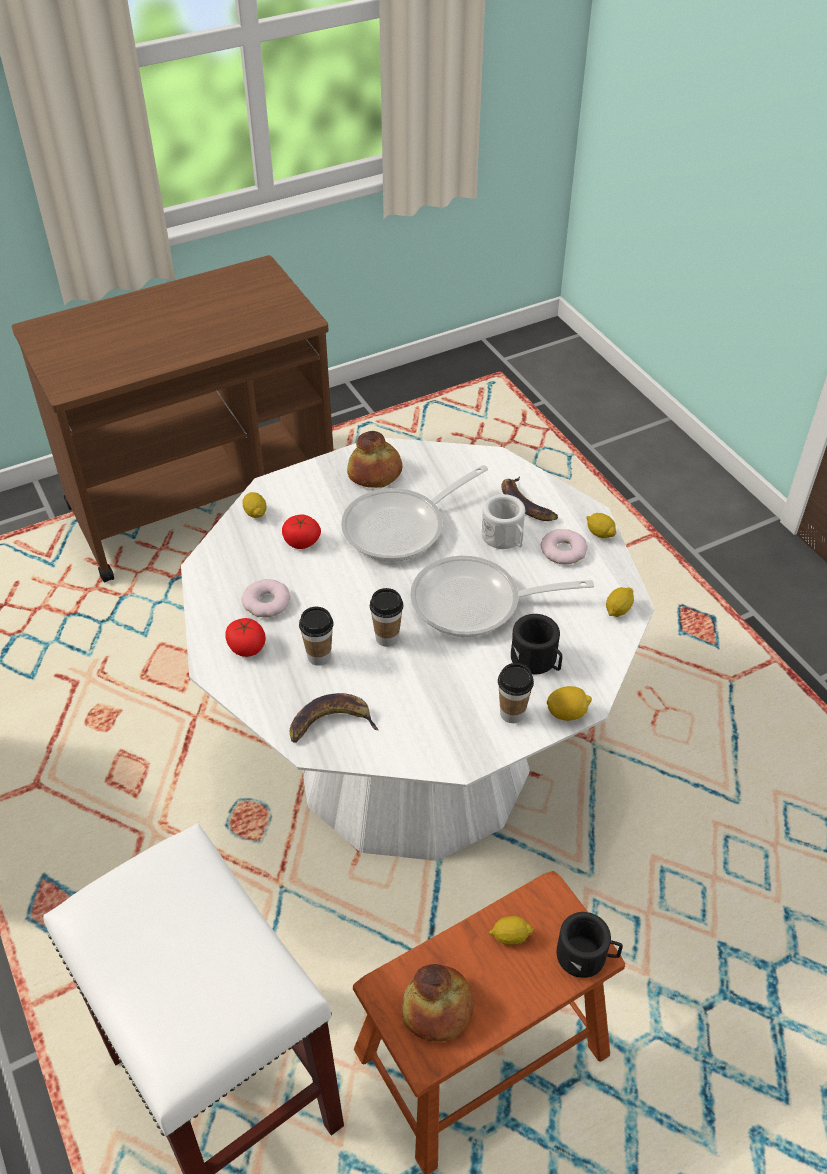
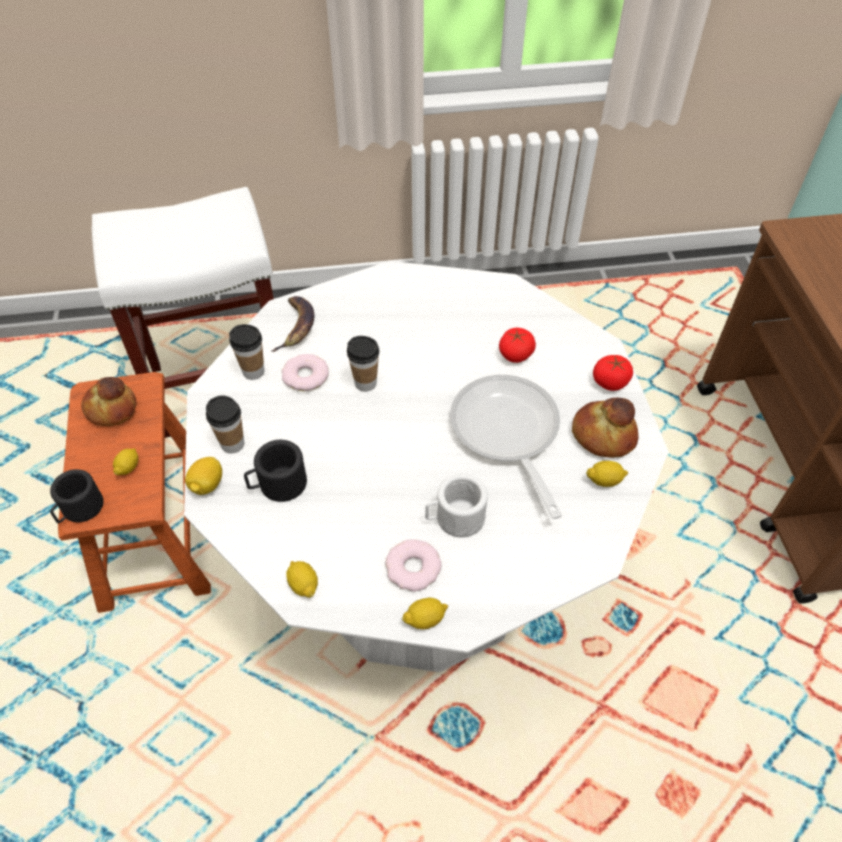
camera: 110 degrees right, 5 degrees up
tomato [225,618,266,657] -> tomato moved to [593,355,633,391]
donut [241,579,290,617] -> donut moved to [282,354,329,391]
lemon [242,492,266,518] -> lemon moved to [586,461,628,487]
cup [299,607,333,666] -> cup moved to [229,324,265,380]
frying pan [410,556,594,637] -> none
banana [501,476,558,521] -> none

